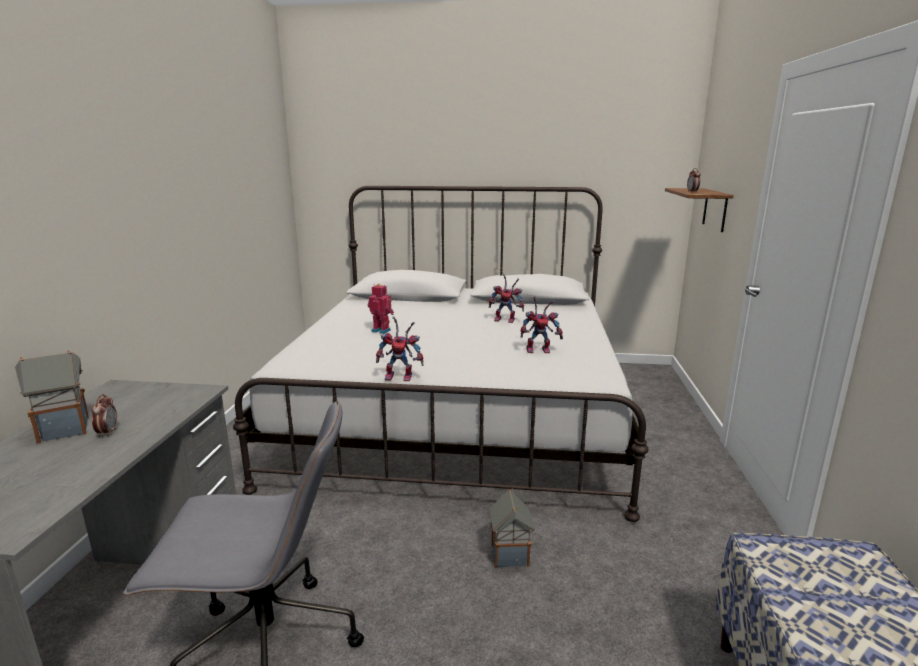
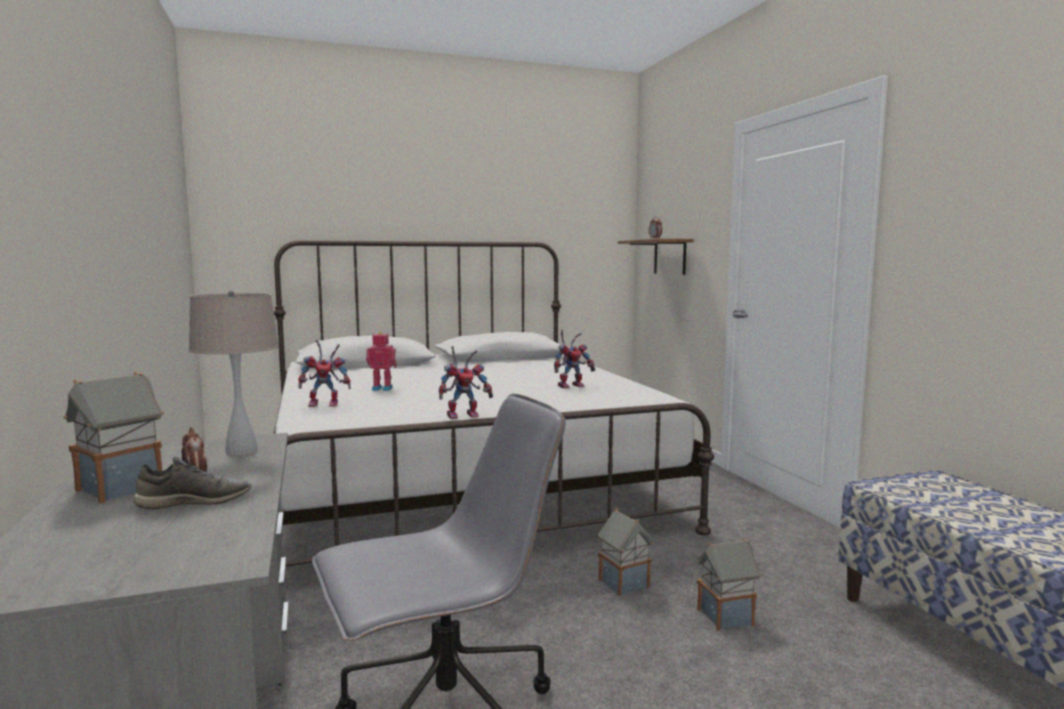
camera: 25 degrees left, 10 degrees down
toy robot [489,274,524,323] -> toy robot moved to [298,340,351,407]
none -> grey shoe [133,457,251,509]
none -> beige table lamp [189,291,279,456]
none -> toy house [697,538,761,631]

